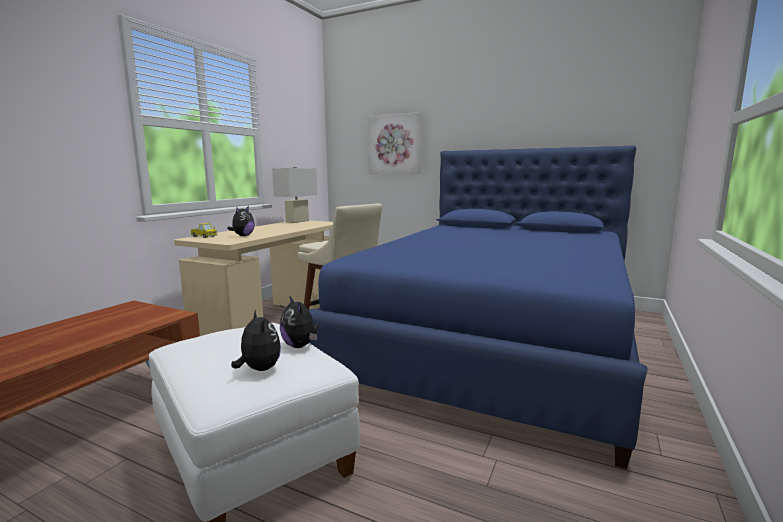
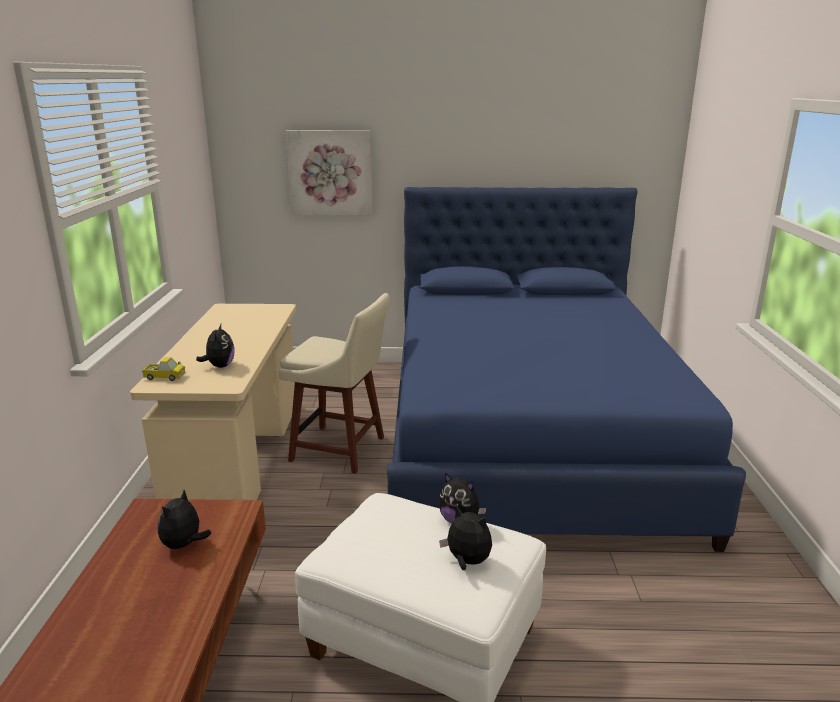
camera: 25 degrees left, 10 degrees up
white table lamp [272,167,317,223] -> none
none -> plush toy [158,490,211,549]

